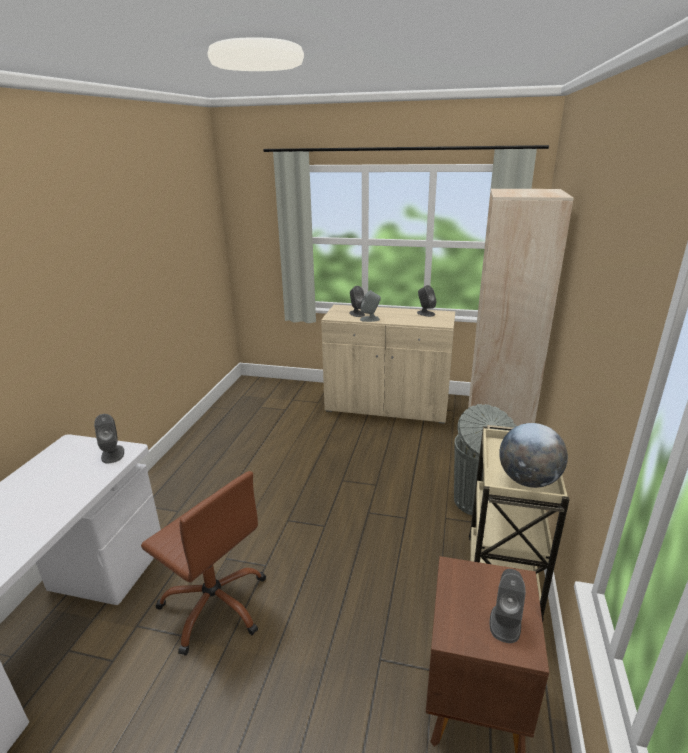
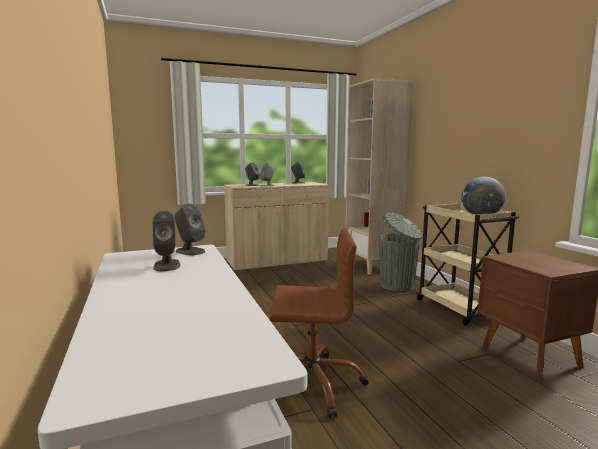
camera: 35 degrees left, 15 degrees down
grey speaker [489,569,526,643] -> grey speaker moved to [152,211,180,271]

